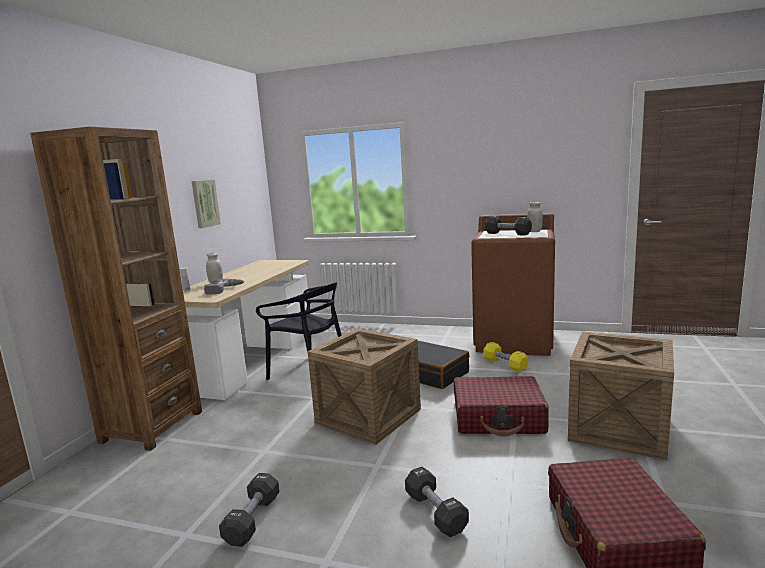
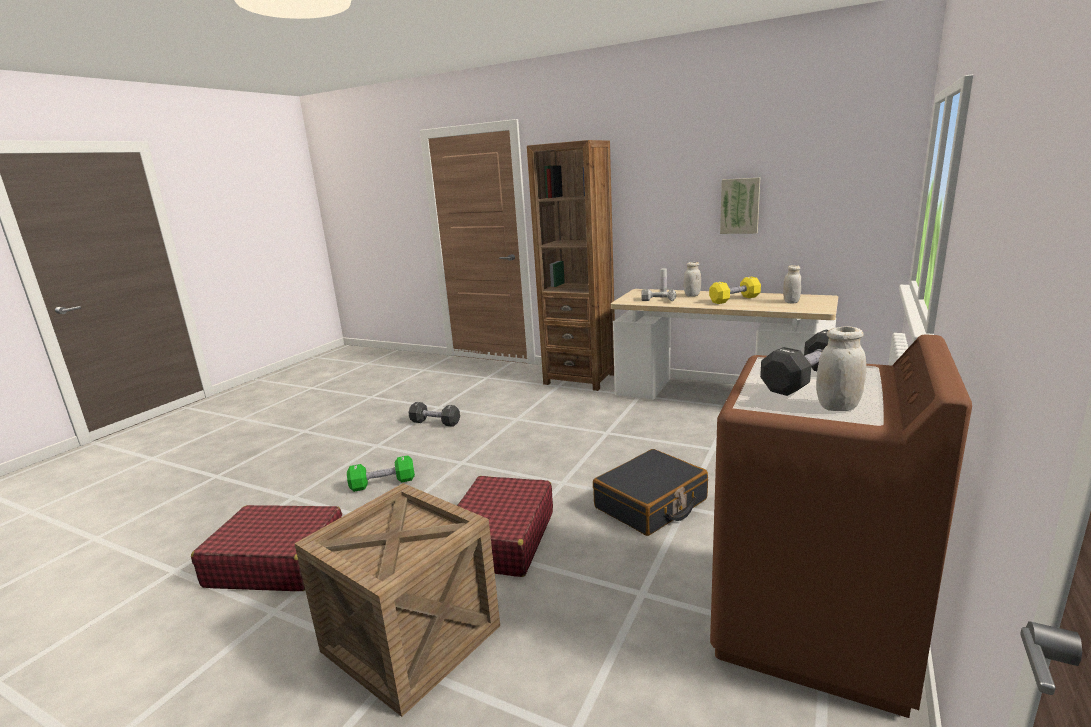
camera: 100 degrees right, 5 degrees up
black chair [256,282,342,380] -> none
crate [308,328,421,445] -> none
black dumbbell [405,467,469,537] -> green dumbbell [347,455,415,492]
yellow dumbbell [484,342,528,372] -> yellow dumbbell moved to [709,277,761,304]
none -> white jar [783,265,801,303]

